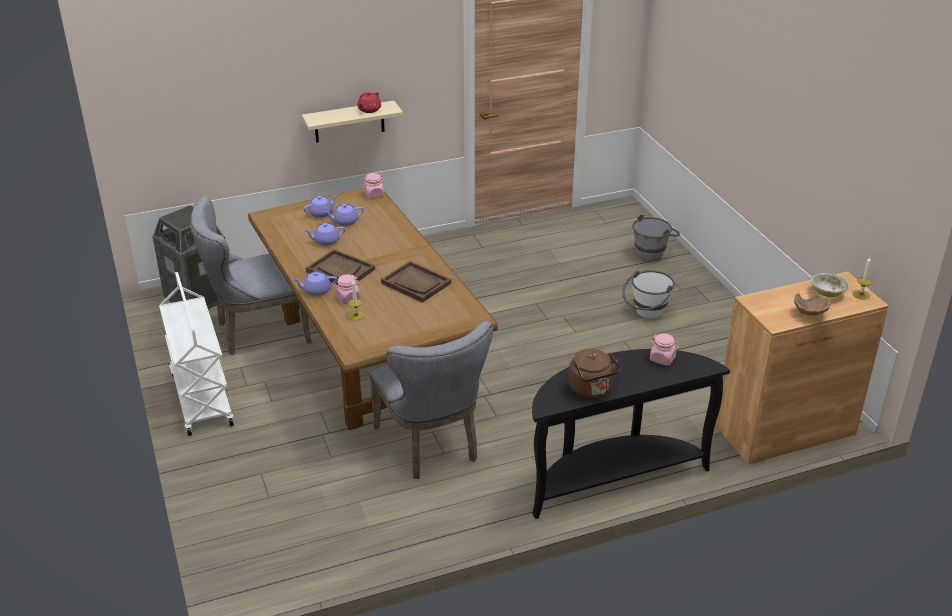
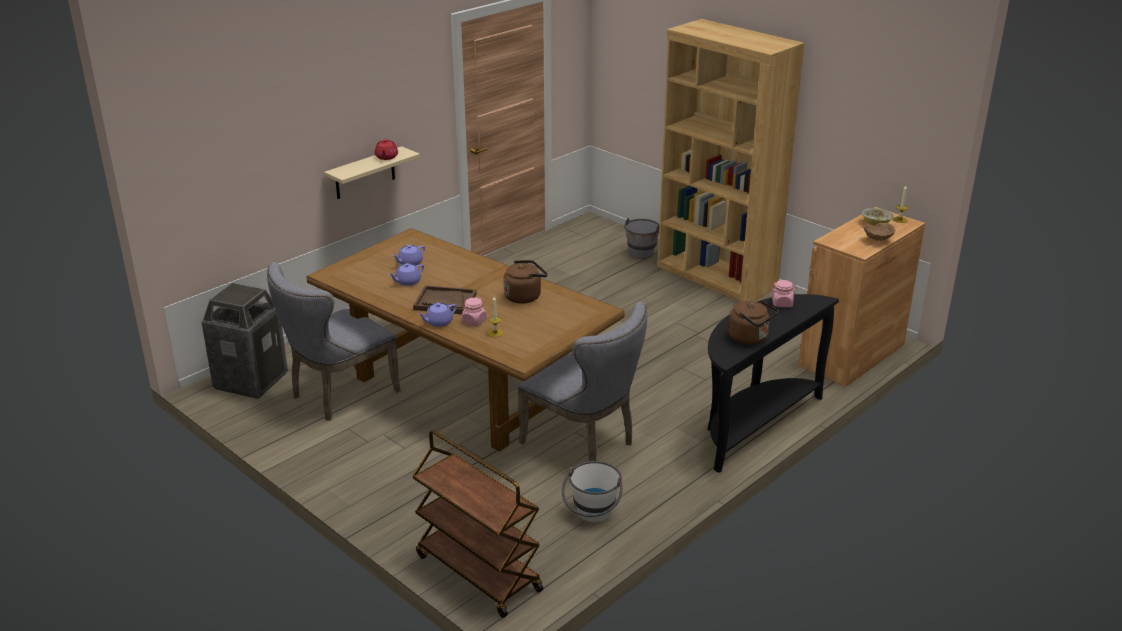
camera: 25 degrees left, 5 degrees down
white cart [159,272,234,436] -> none
purple teapot [304,194,338,218] -> none
pink jar [363,173,385,198] -> none
brown tray [381,261,451,303] -> brown kettle [503,260,548,304]
white bucket [622,270,675,319] -> white bucket moved to [562,461,623,523]
none -> brown cart [412,430,543,618]
none -> brown bookcase [657,19,805,302]

